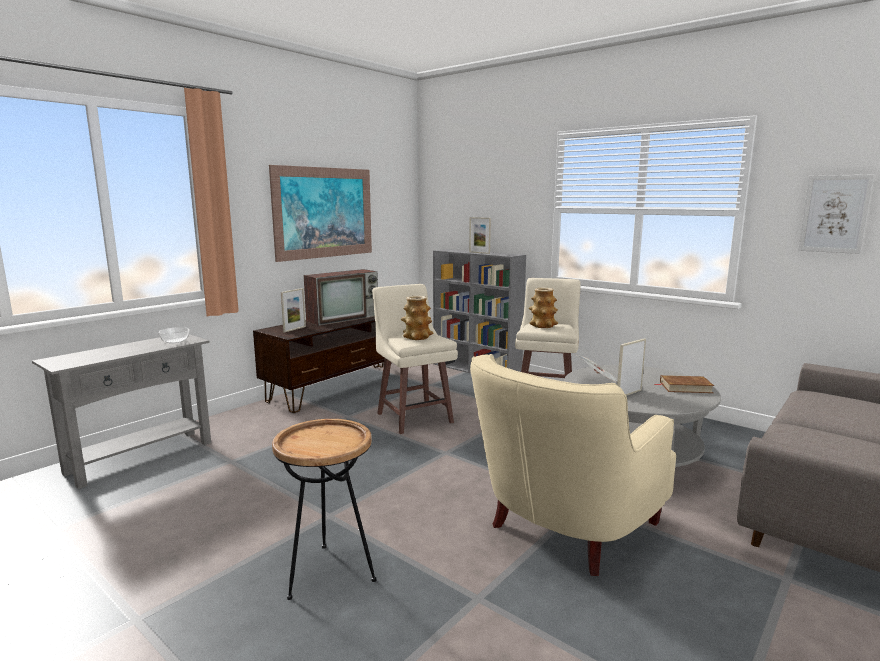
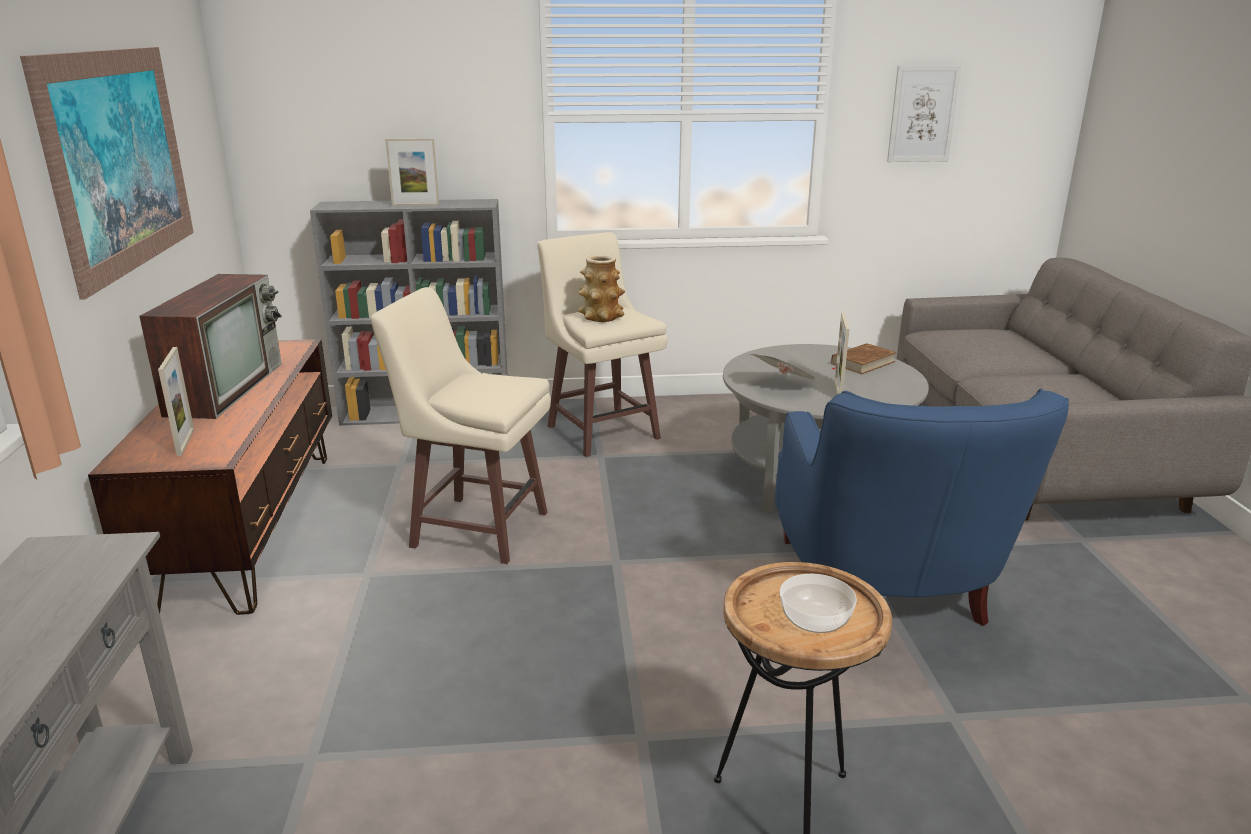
camera: 45 degrees left, 10 degrees up
bowl [159,327,189,343] -> bowl moved to [780,574,857,633]
vase [401,296,433,340] -> none
beige armchair [470,354,676,576] -> blue armchair [775,388,1069,626]

